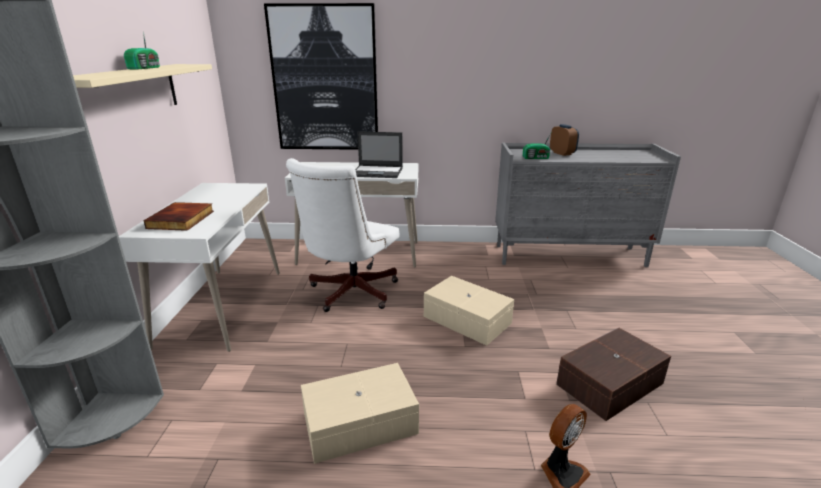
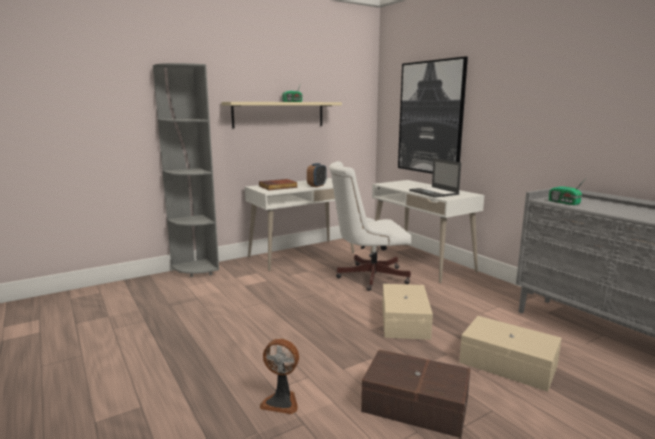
camera: 55 degrees right, 10 degrees down
beige storage box [301,363,419,464] -> beige storage box moved to [459,316,562,392]
alarm clock [550,124,579,156] -> alarm clock moved to [307,163,327,187]

